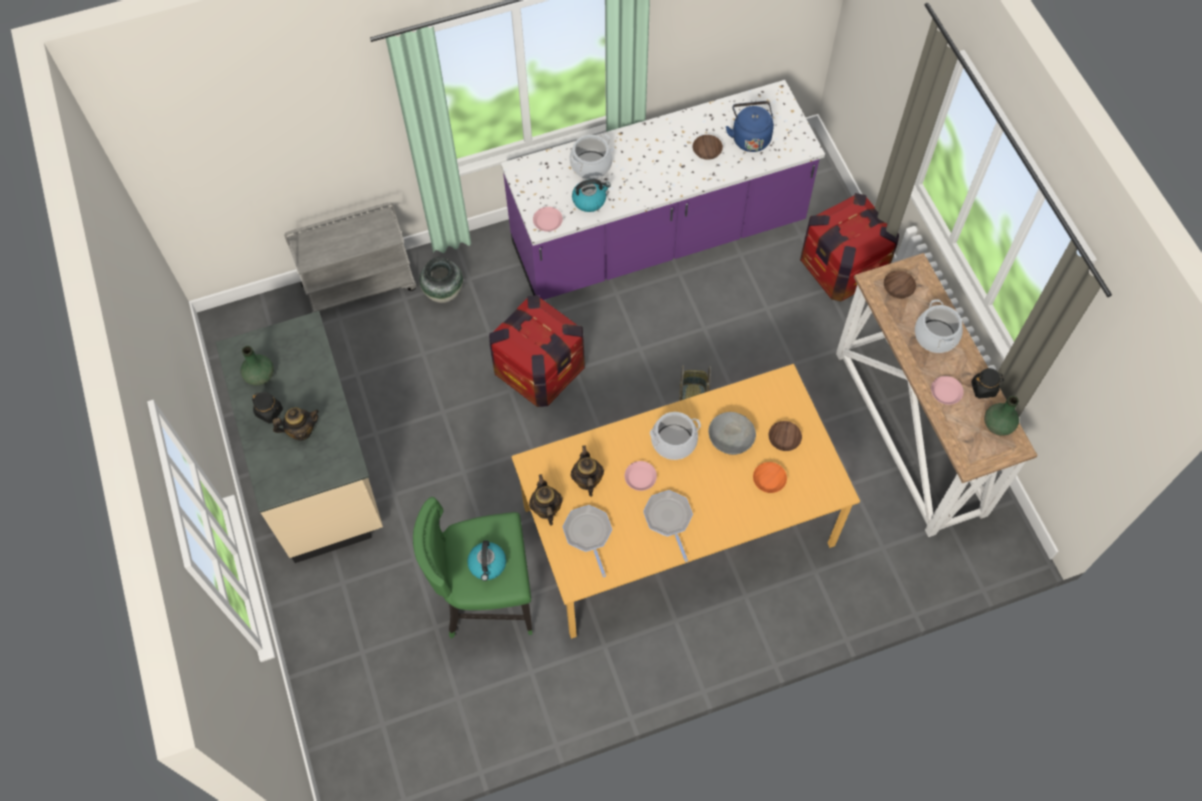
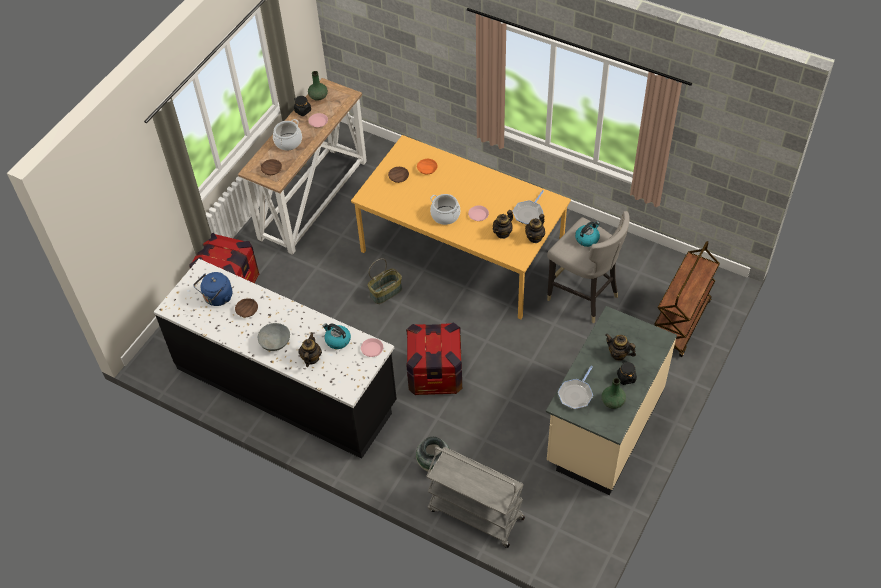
camera: 130 degrees left, 10 degrees down
green stool [413,497,532,638] -> grey stool [547,211,630,323]
purple counter [501,80,825,300] -> black counter [154,259,397,459]
cooking pot [570,134,612,179] -> teapot [298,332,322,367]
frying pan [643,490,693,562] -> frying pan moved to [558,366,593,409]
grey bowl [708,412,756,455] -> grey bowl moved to [258,323,290,351]
none -> brown cart [654,241,720,357]

